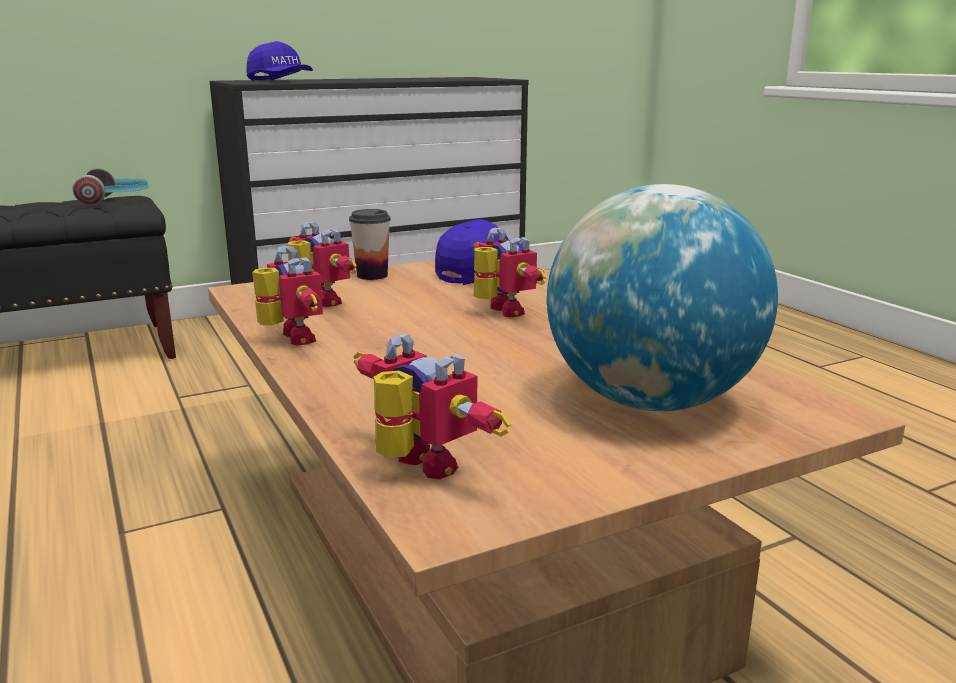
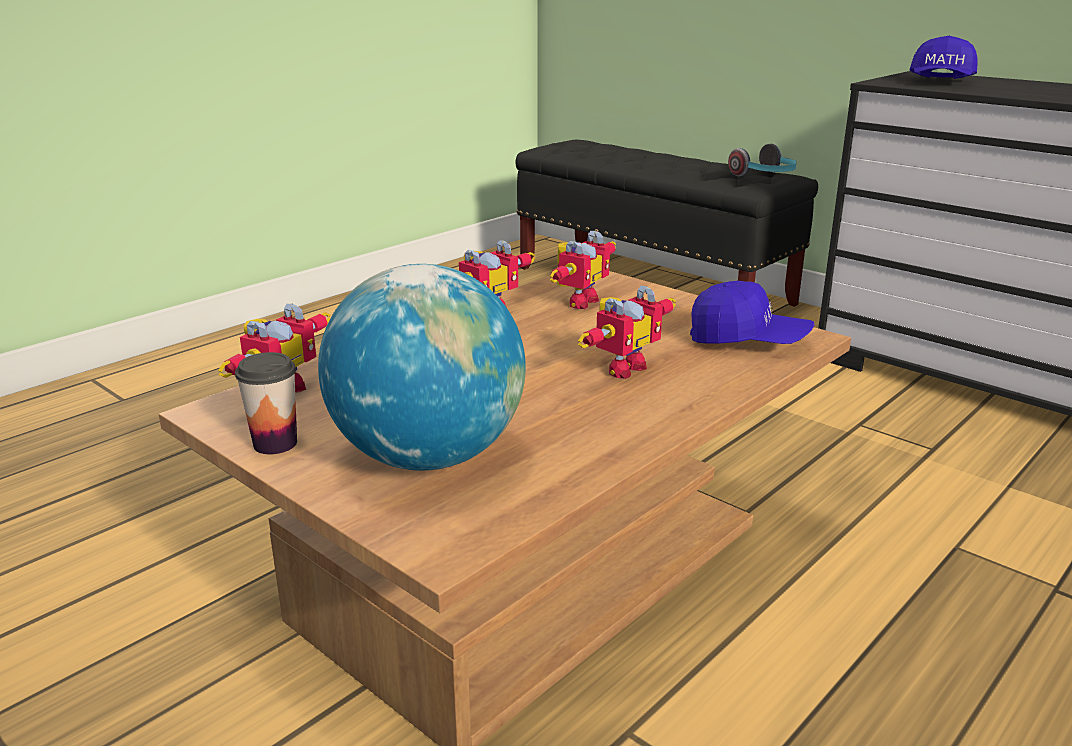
camera: 70 degrees right, 5 degrees up
cup [349,209,391,280] -> cup moved to [235,352,297,454]

